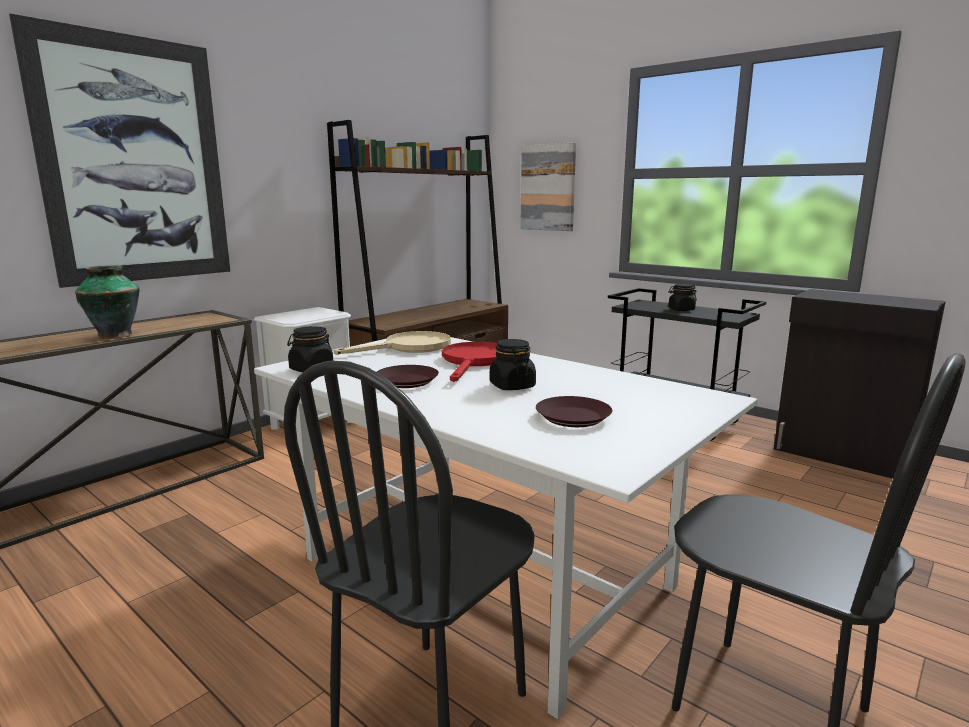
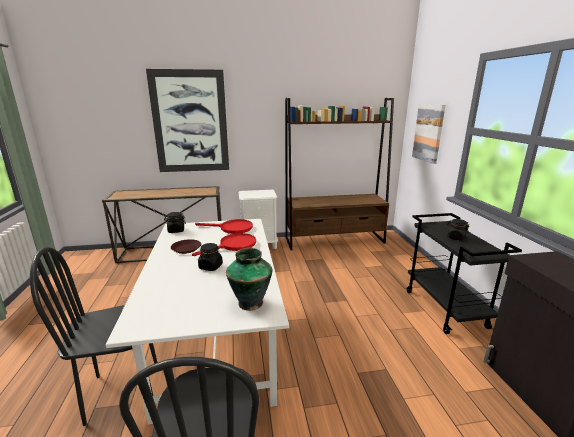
camera: 40 degrees right, 5 degrees up
vase [75,265,140,339] -> vase moved to [226,248,273,311]
beige frying pan [333,331,451,355] -> red frying pan [195,219,253,234]
brown plate [536,396,612,427] -> none

